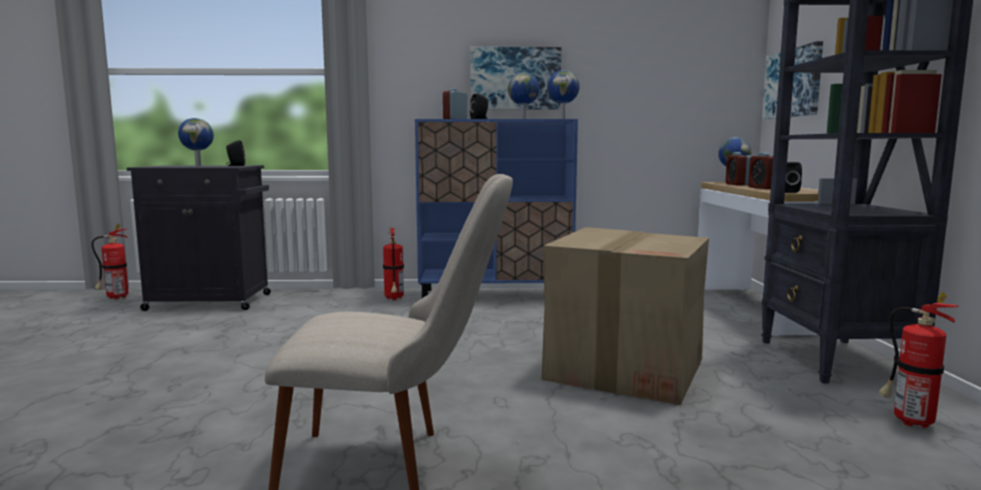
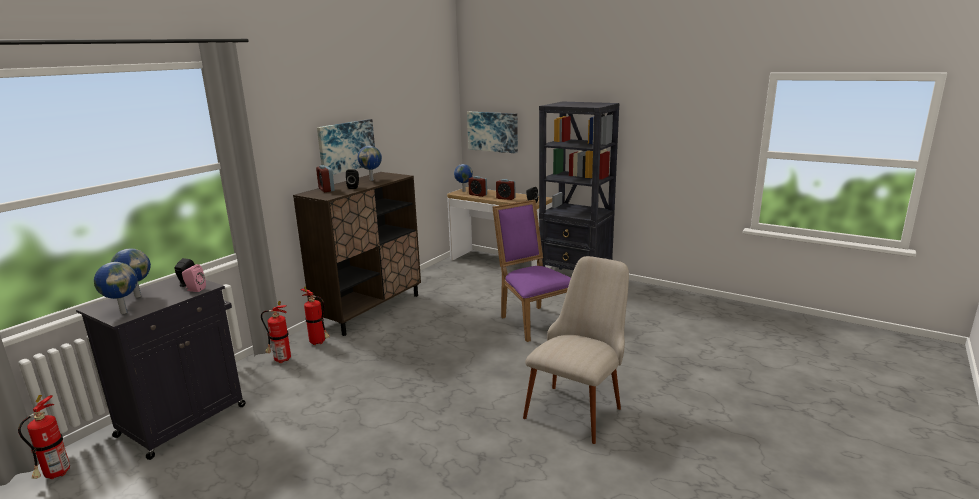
camera: 55 degrees left, 10 degrees up
blue cabinet [415,119,578,298] -> brown cabinet [293,172,421,336]
cardboard box [541,227,709,405] -> purple chair [493,200,571,342]
globe [547,70,580,119] -> globe moved to [94,262,137,314]
fire extinguisher [879,292,959,428] -> fire extinguisher moved to [261,301,291,363]
none -> pink speaker [182,264,206,292]

